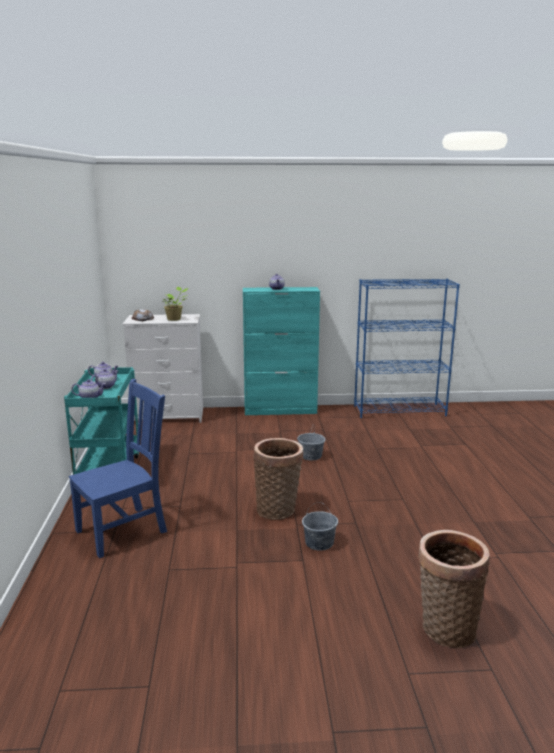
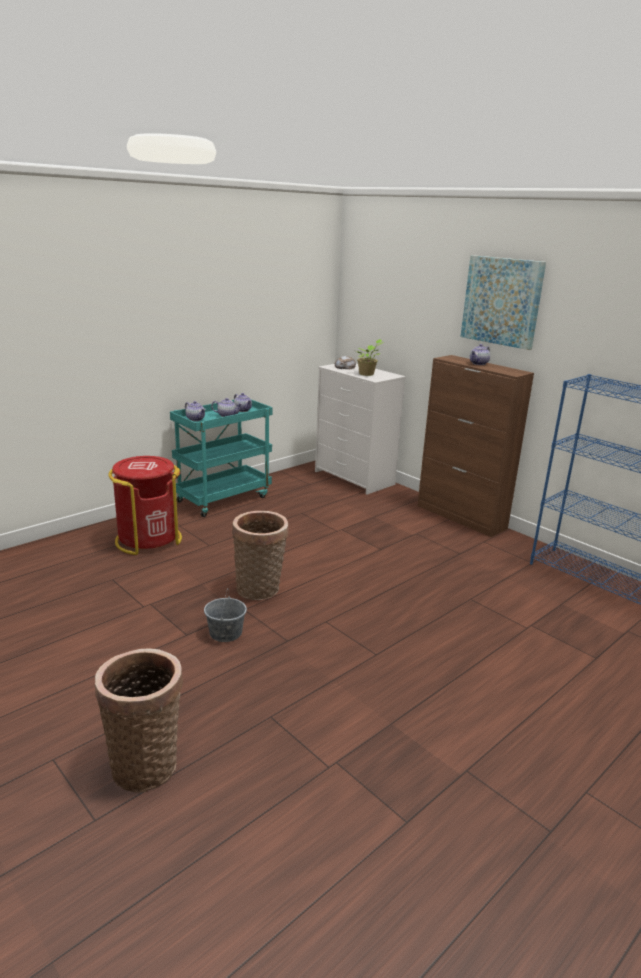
camera: 50 degrees right, 5 degrees up
blue chair [69,379,167,558] -> red trash can [108,456,182,555]
turquoise cabinet [243,287,320,415] -> brown cabinet [417,355,534,537]
grey bucket [297,424,325,460] -> none
none -> picture [461,255,546,350]

